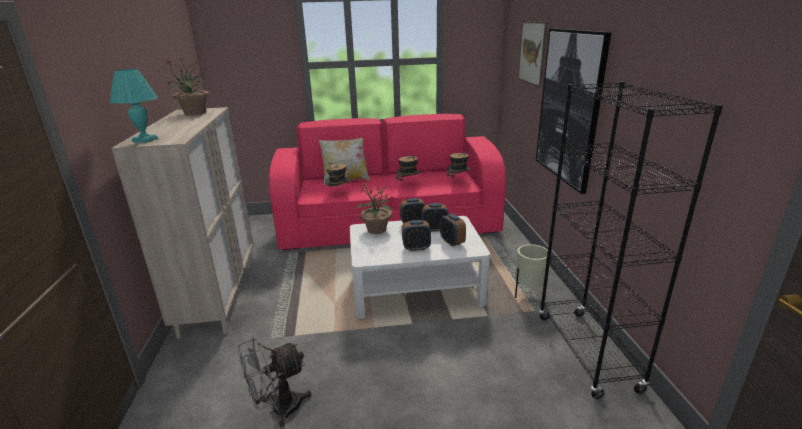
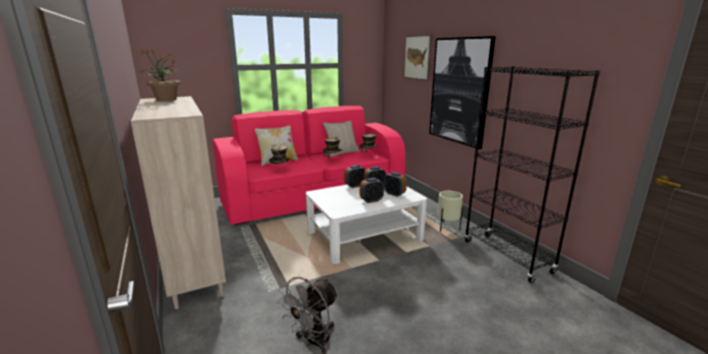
camera: 20 degrees left, 5 degrees down
turquoise table lamp [110,69,158,143] -> none
potted plant [355,183,394,234] -> none
none -> beige pillow [322,121,360,157]

